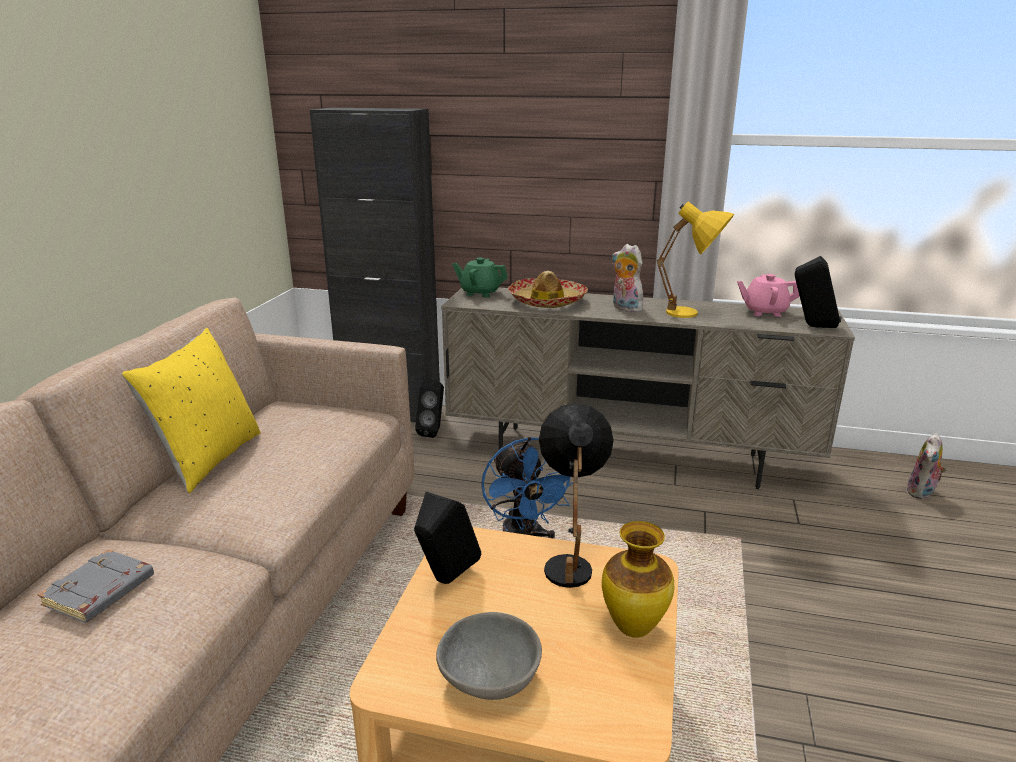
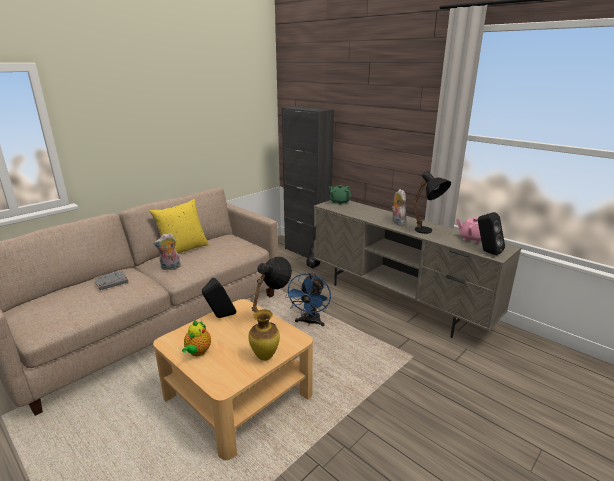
camera: 30 degrees right, 0 degrees up
grey bowl [436,612,542,700] -> teapot [182,320,211,356]
hat [508,271,588,308] -> none
yellow table lamp [656,202,734,318] -> black table lamp [413,171,451,234]
plush toy [906,433,946,500] -> plush toy moved to [153,233,181,270]

